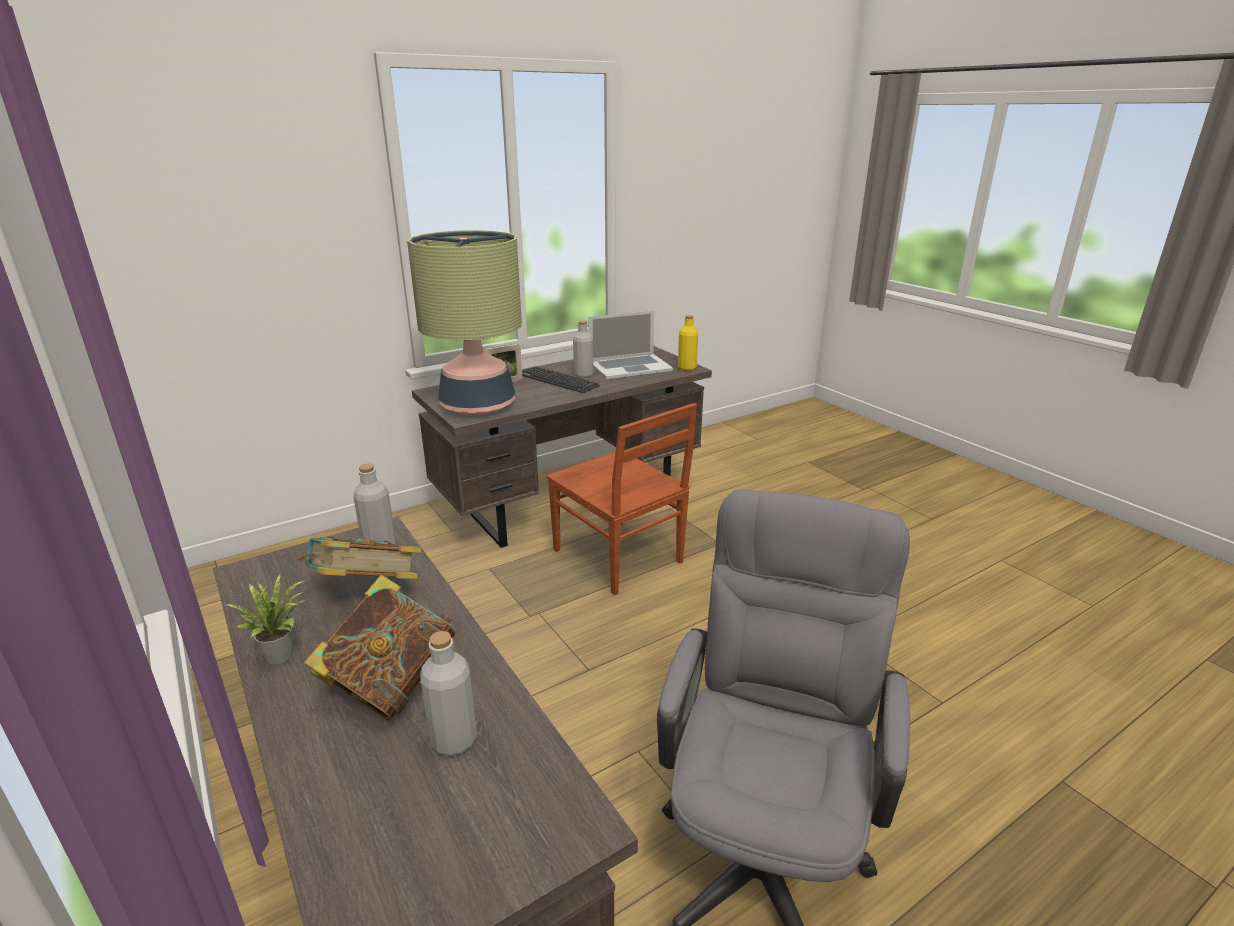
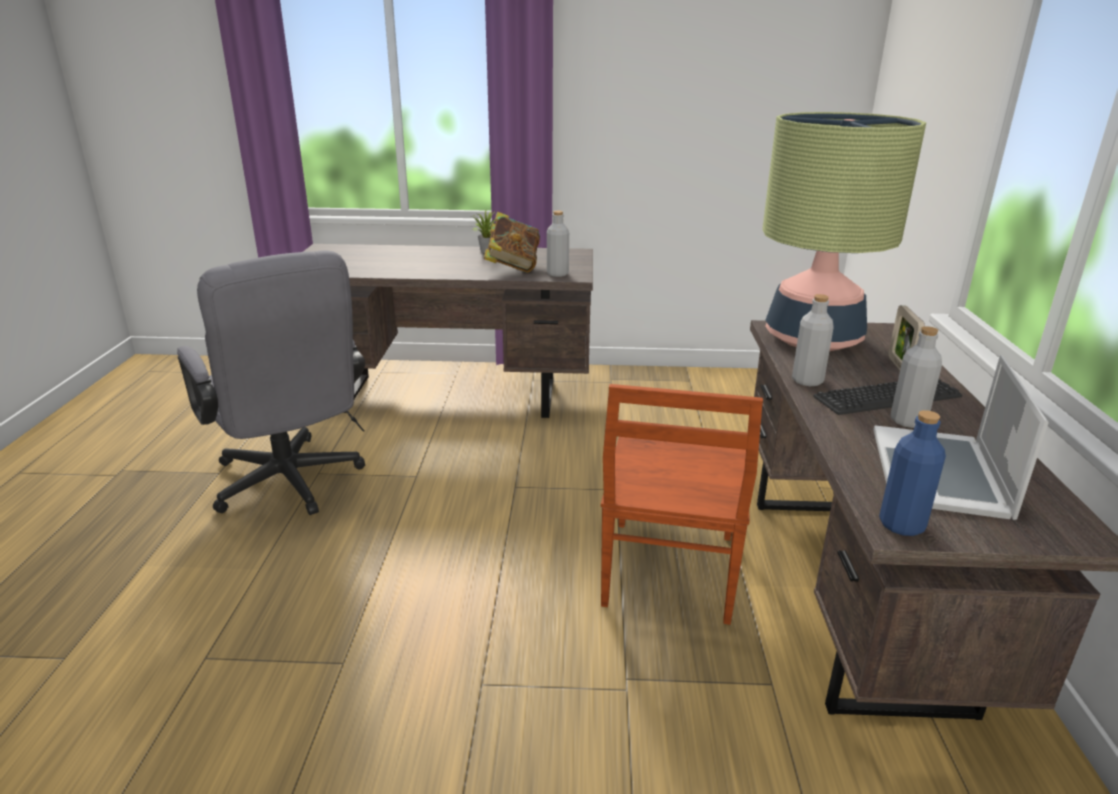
camera: 125 degrees right, 0 degrees up
book [304,575,456,720] -> none
grey bottle [420,631,477,756] -> grey bottle moved to [792,294,834,386]
brown chair [547,403,697,595] -> brown chair turned 75 degrees counterclockwise [601,384,763,625]
yellow bottle [678,315,698,371] -> blue bottle [879,410,946,536]

